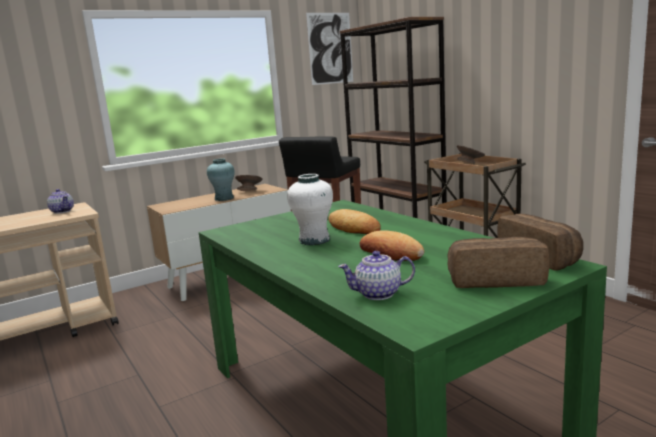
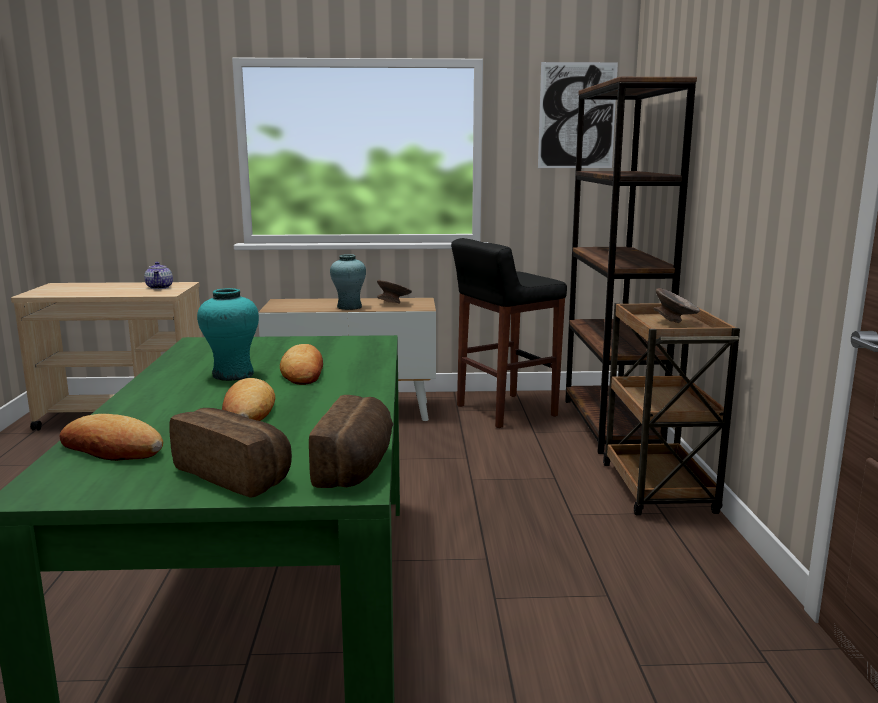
camera: 30 degrees right, 0 degrees up
white vase [287,174,333,245] -> turquoise vase [197,288,259,381]
teapot [338,251,415,300] -> bread [59,414,163,461]

